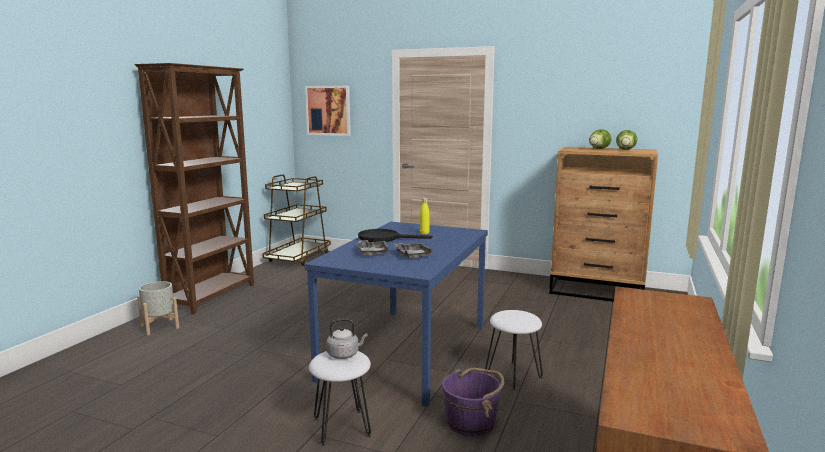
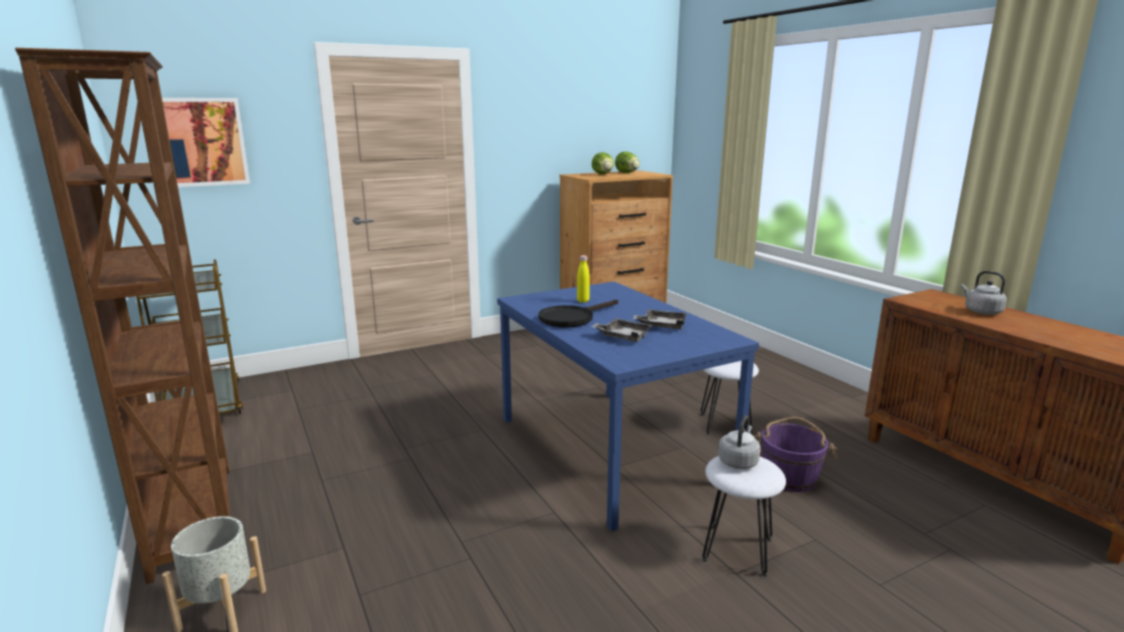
camera: 50 degrees left, 5 degrees up
none -> grey kettle [961,271,1007,315]

